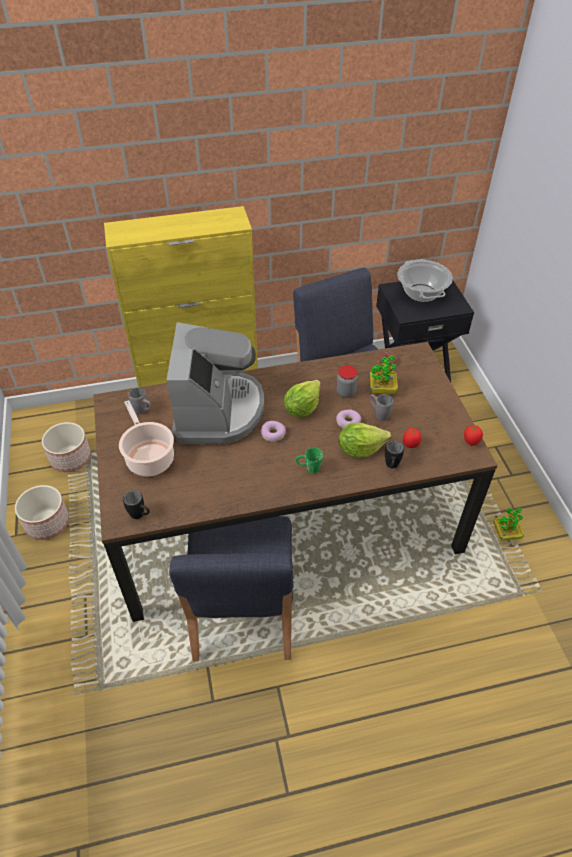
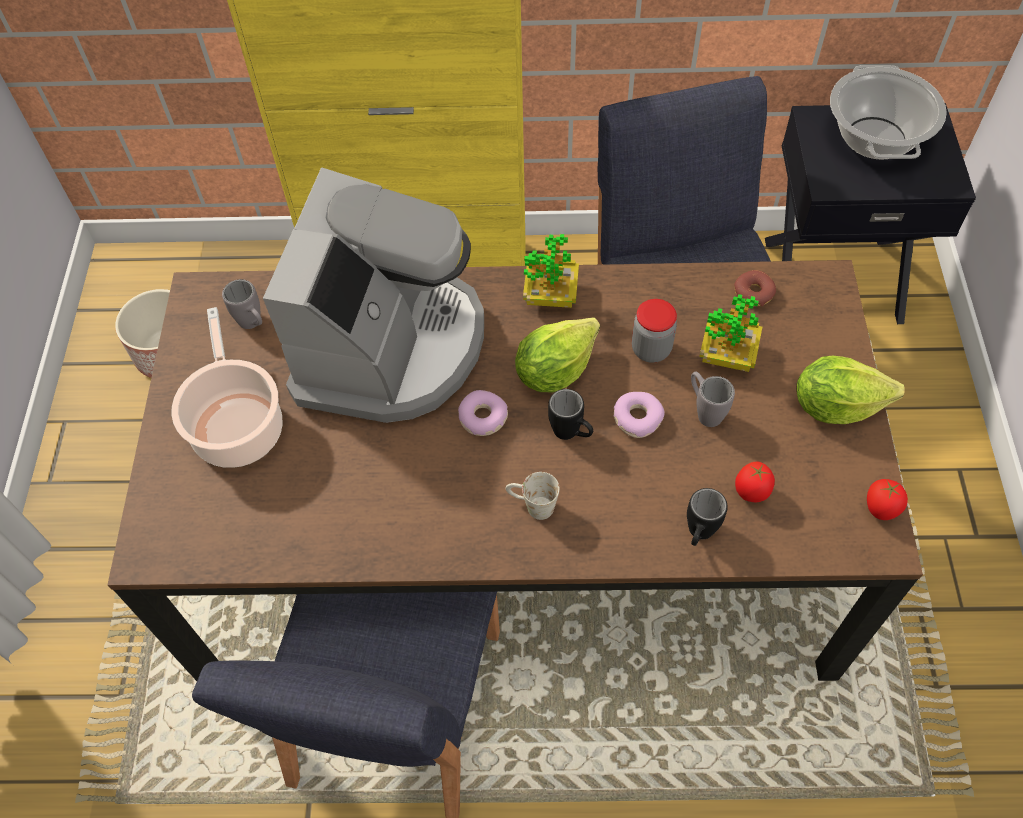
camera: 15 degrees right, 10 degrees up
planter [15,485,69,540] -> none
black mug [123,490,150,519] -> black mug moved to [548,389,593,440]
green mug [295,448,323,473] -> white mug [506,472,560,520]
lettuce [338,423,391,458] -> lettuce moved to [796,356,905,424]
potted plant [493,508,524,541] -> potted plant moved to [523,234,579,308]

